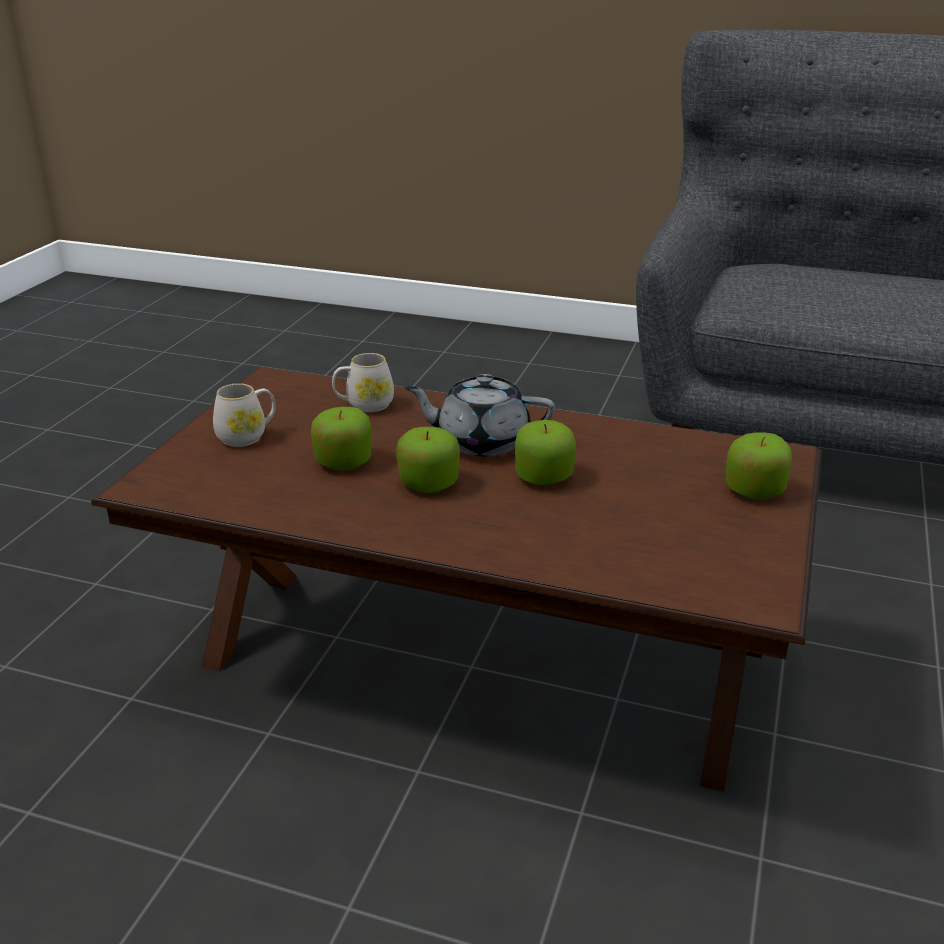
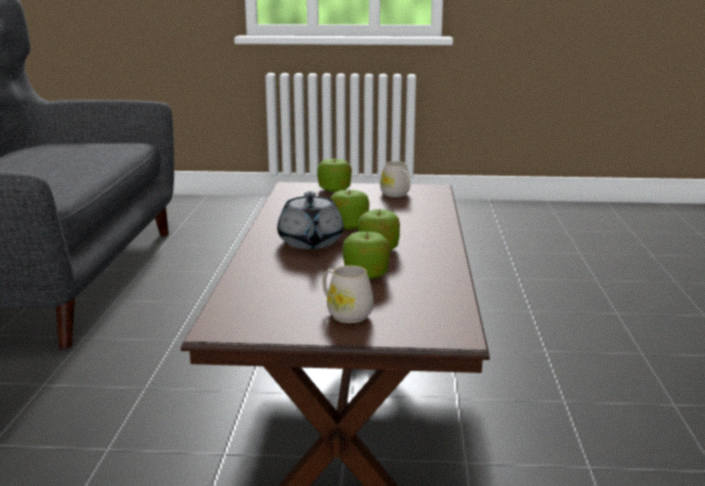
camera: 105 degrees left, 10 degrees down
white mug [332,353,394,412] -> white mug moved to [380,161,410,197]

